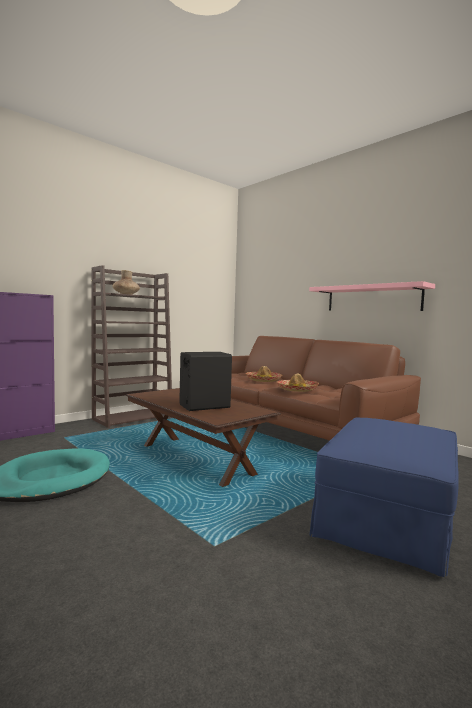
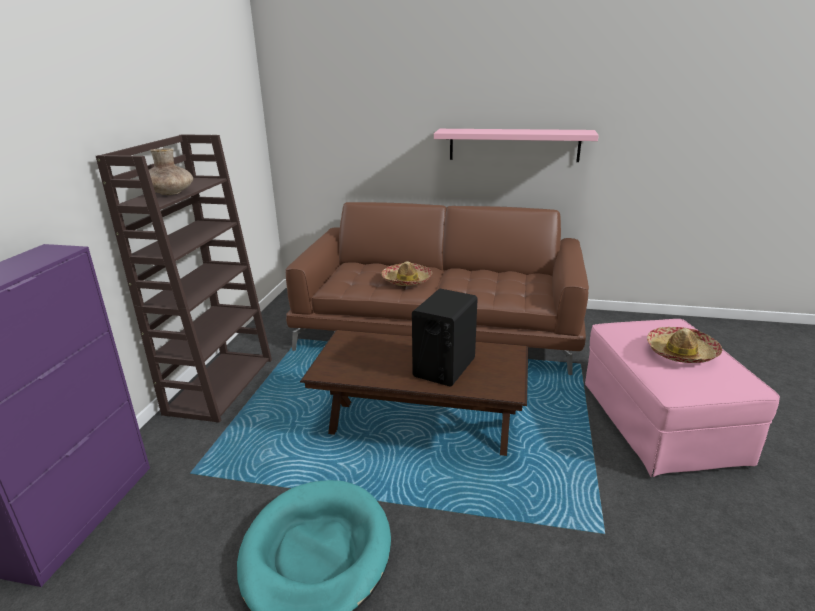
camera: 35 degrees left, 20 degrees up
hat [276,373,319,392] -> hat moved to [647,327,722,363]
blue ottoman [310,418,459,577] -> pink ottoman [585,319,780,477]

